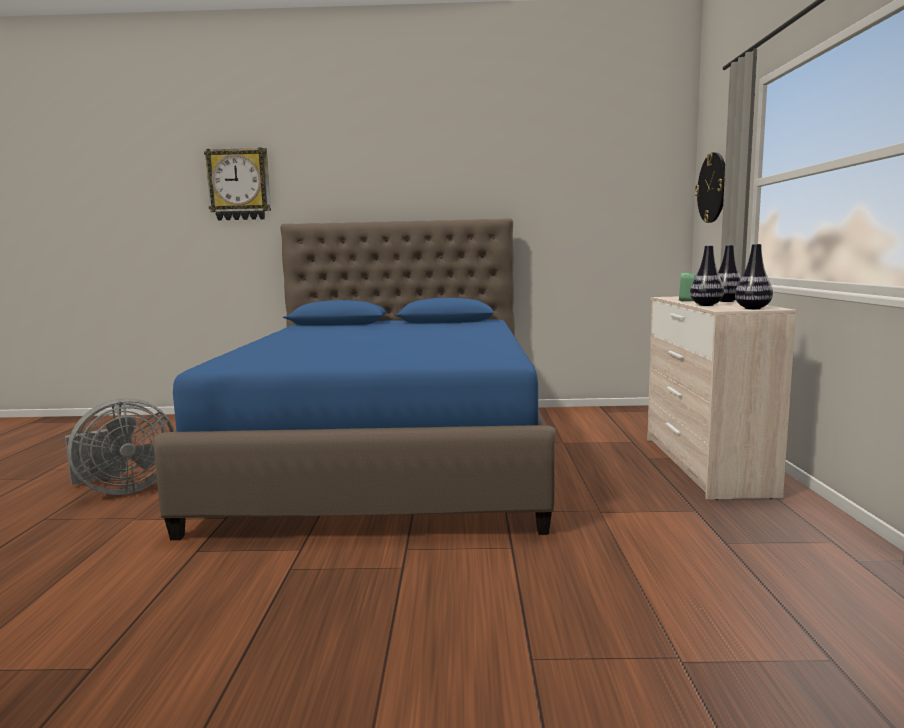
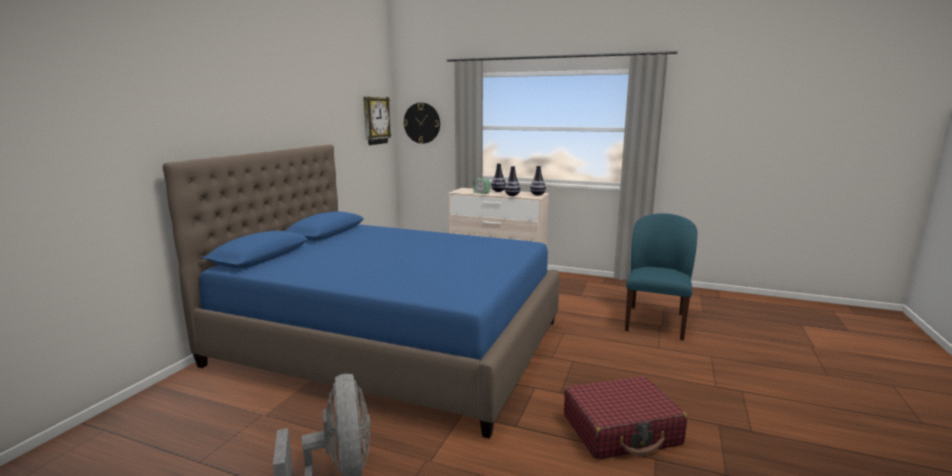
camera: 70 degrees left, 5 degrees up
wall clock [204,147,271,220] -> wall clock moved to [363,97,391,145]
none -> red suitcase [564,376,687,459]
none -> blue chair [625,213,697,340]

